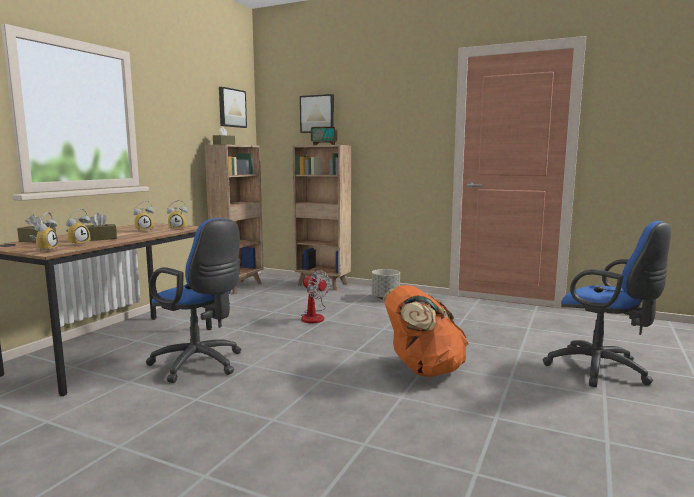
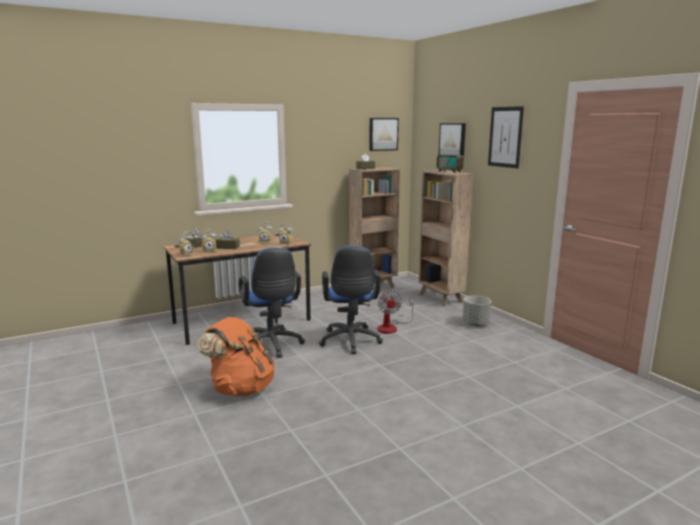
camera: 35 degrees right, 5 degrees up
orange backpack [383,285,468,377] -> orange backpack moved to [197,317,275,396]
blue office chair [543,221,671,387] -> blue office chair moved to [319,246,383,354]
none -> picture [488,106,524,168]

